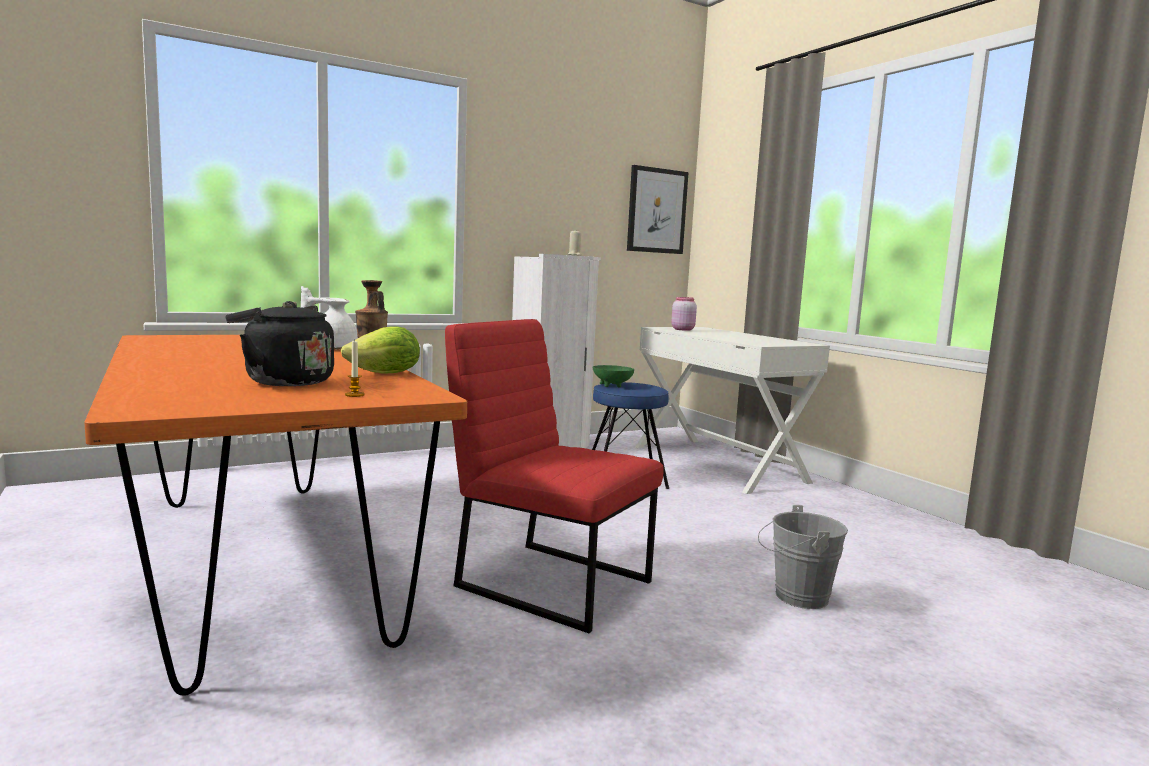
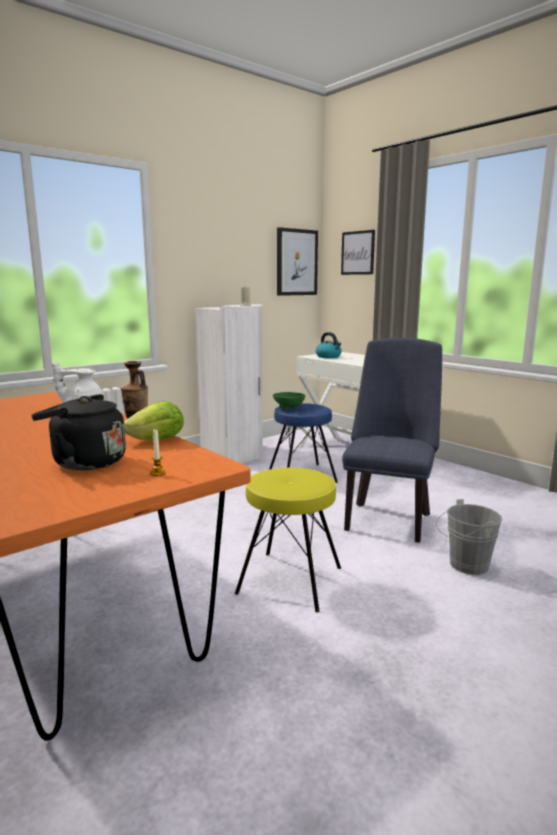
camera: 10 degrees left, 5 degrees up
red chair [445,319,664,633] -> yellow stool [235,468,341,613]
pink jar [671,297,697,331] -> kettle [316,332,342,358]
none -> picture [341,230,375,275]
none -> blue chair [342,338,442,543]

